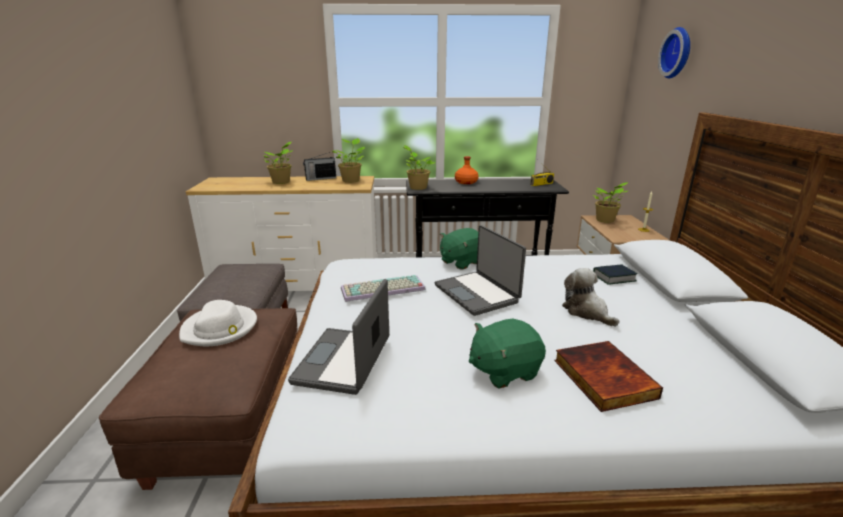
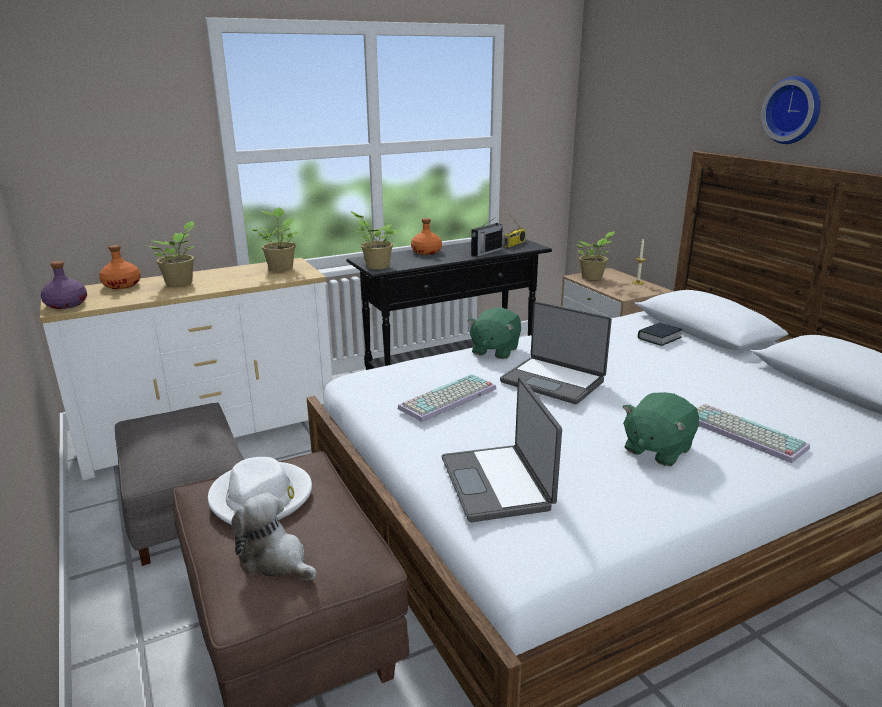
camera: 25 degrees left, 0 degrees up
radio [303,152,336,181] -> radio moved to [471,218,503,257]
book [554,341,663,412] -> keyboard [697,404,810,463]
plush toy [562,268,619,326] -> plush toy moved to [231,493,317,581]
wall clock [658,27,690,78] -> wall clock moved to [761,76,821,144]
none -> purple bottle [41,261,87,309]
none -> orange bottle [99,245,141,289]

